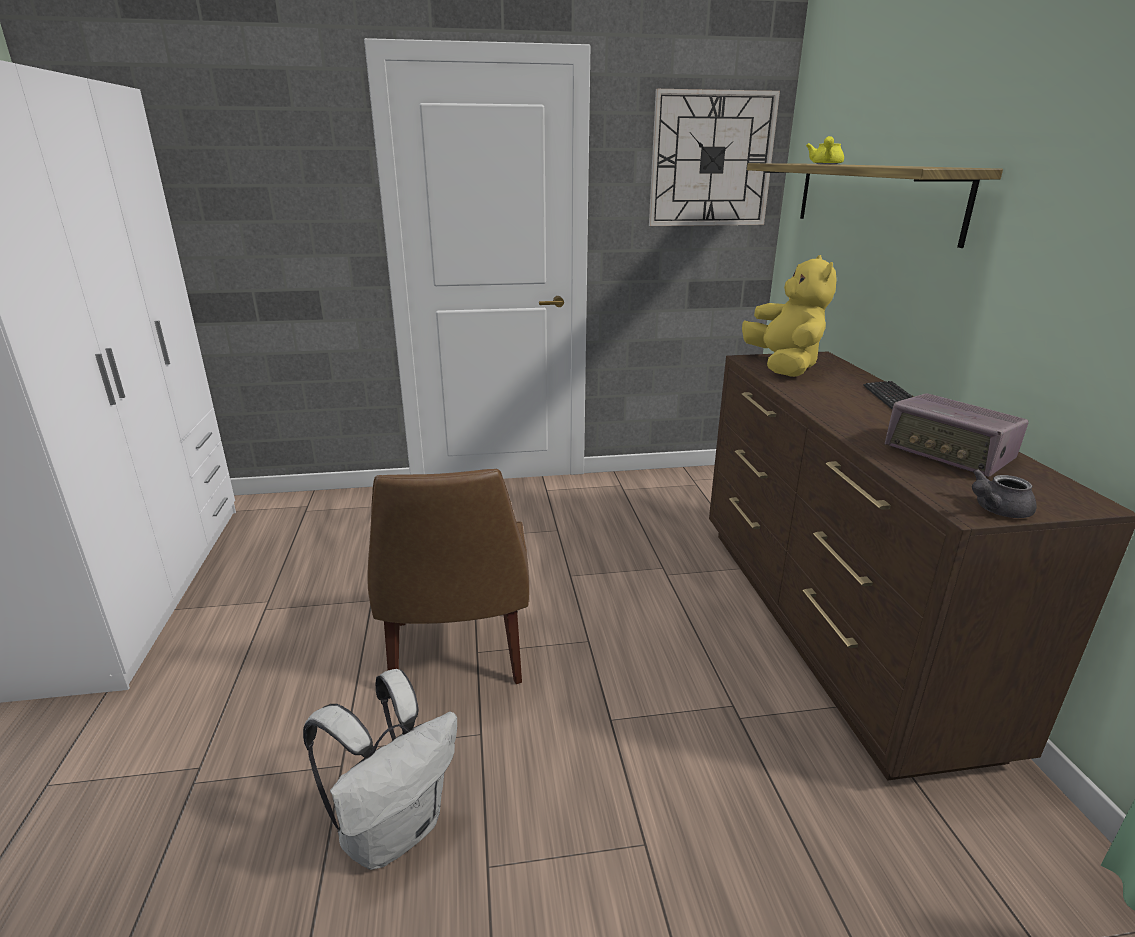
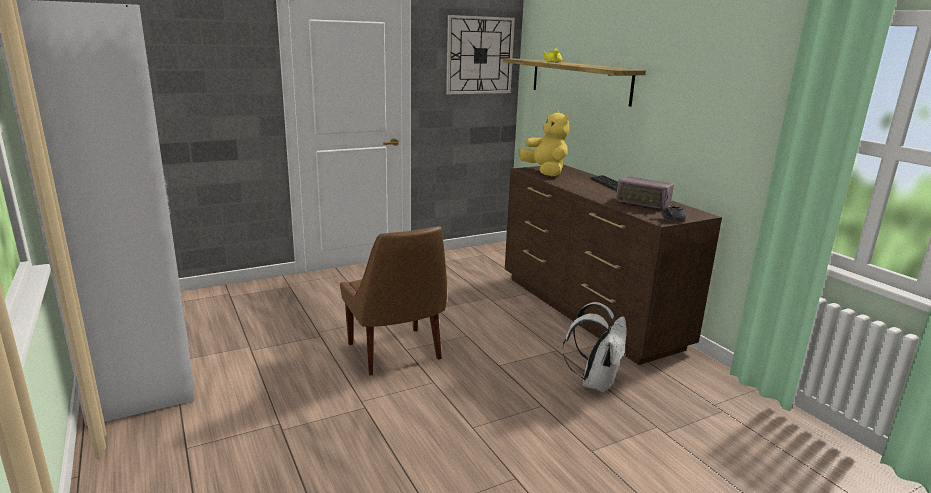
camera: 20 degrees left, 5 degrees down
white backpack [303,669,457,870] -> white backpack moved to [562,302,627,393]

